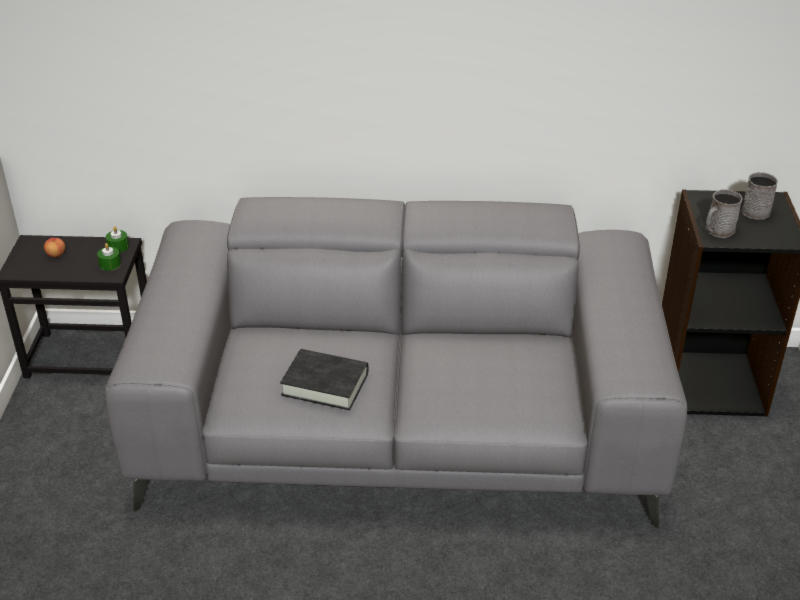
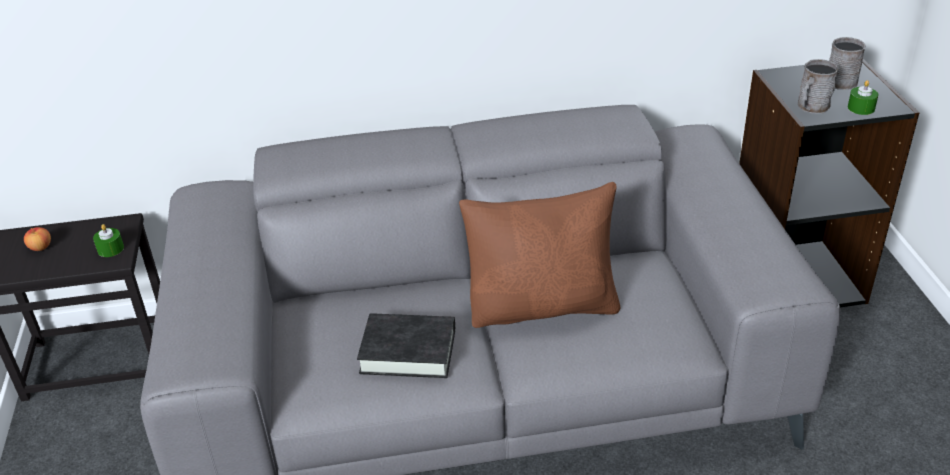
camera: 10 degrees left, 0 degrees up
green candle [106,226,129,253] -> green candle moved to [848,80,878,115]
none -> brown pillow [459,182,621,328]

